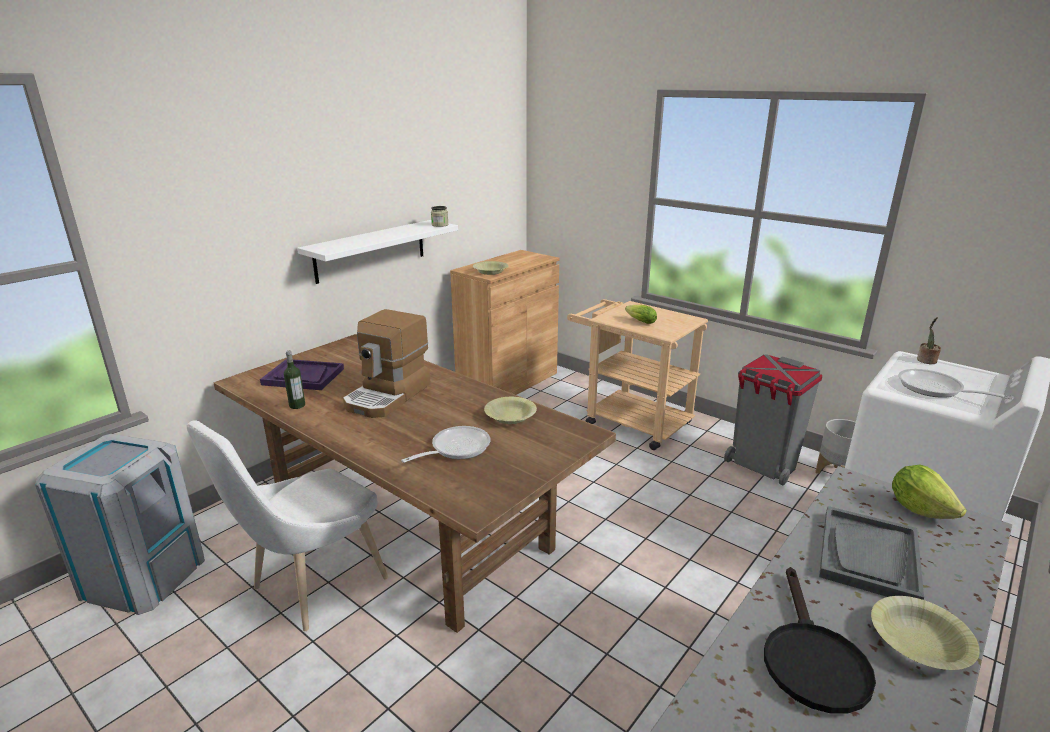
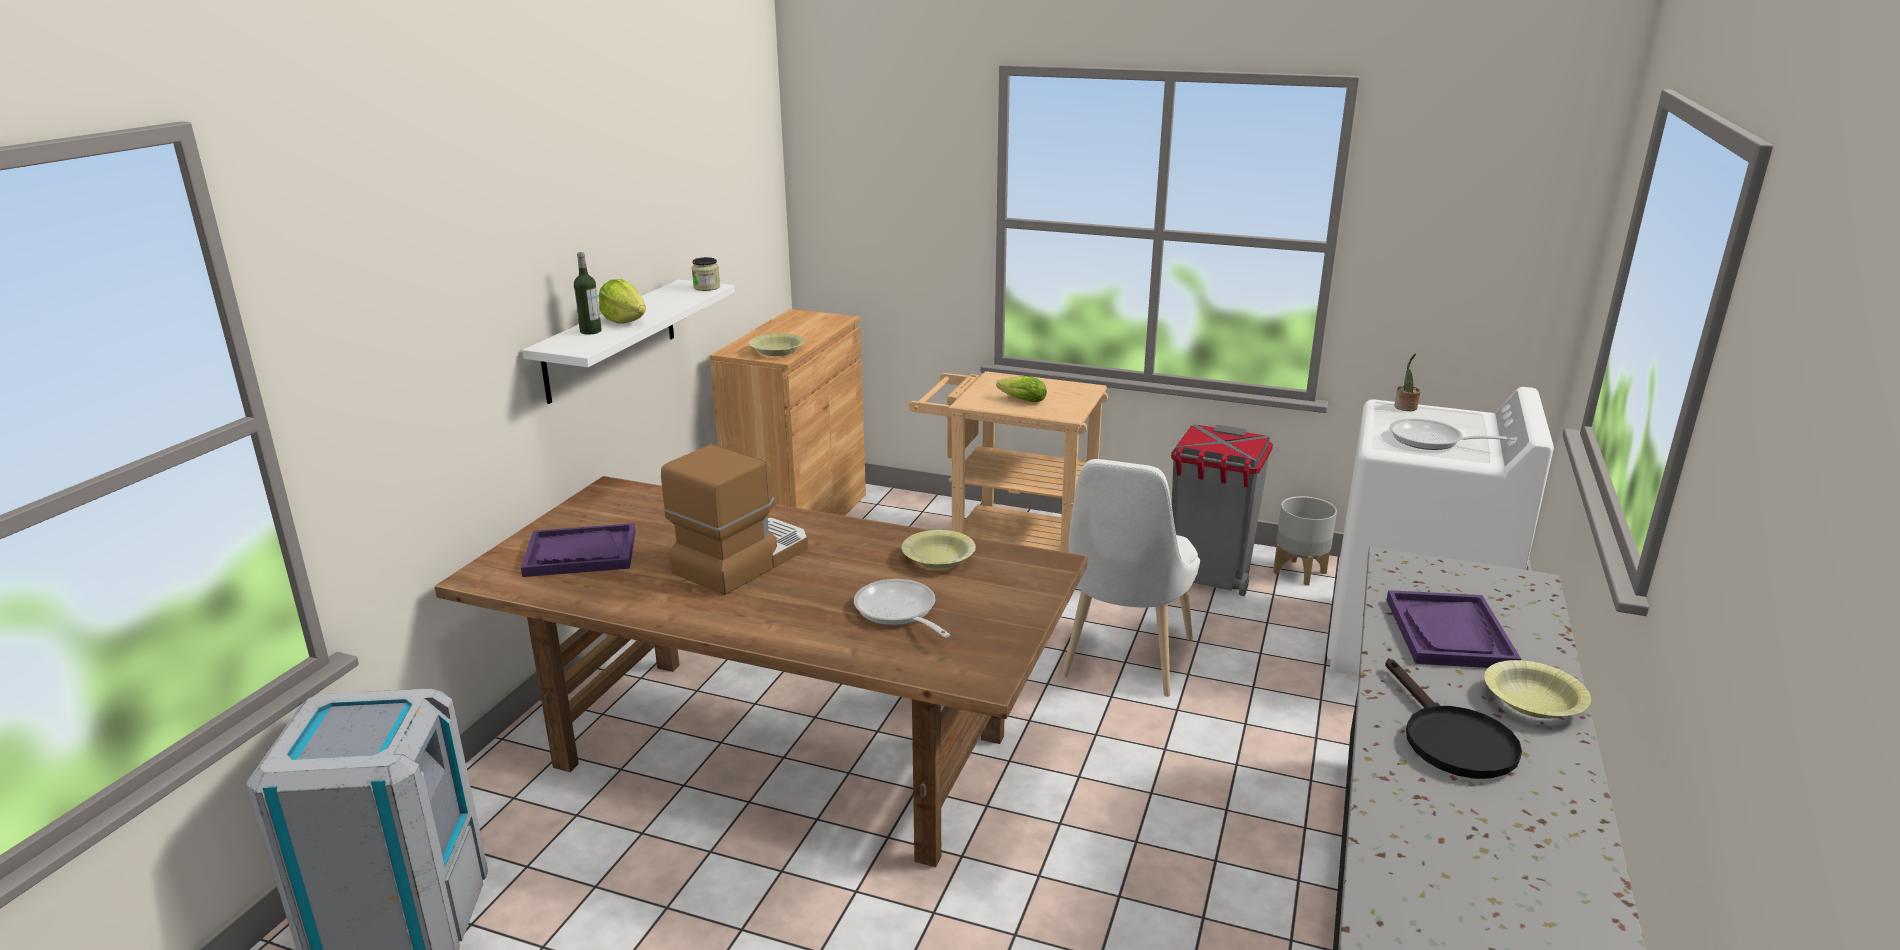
camera: 20 degrees left, 0 degrees up
white chair [187,420,388,631] -> white chair moved to [1062,459,1200,697]
bottle [284,351,305,409] -> bottle moved to [574,252,602,335]
coffee machine [343,309,431,418] -> coffee machine turned 150 degrees counterclockwise [661,444,808,595]
frying pan [401,426,491,463] -> frying pan turned 60 degrees counterclockwise [854,579,950,638]
grey tray [819,506,924,600] -> purple tray [1387,590,1521,668]
lettuce [892,465,967,519] -> lettuce moved to [599,279,646,324]

